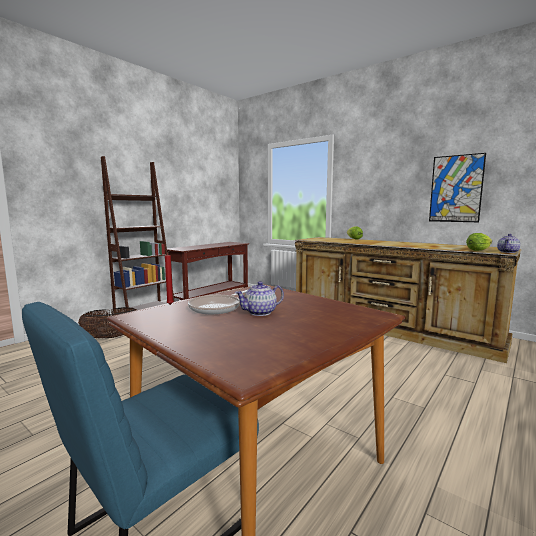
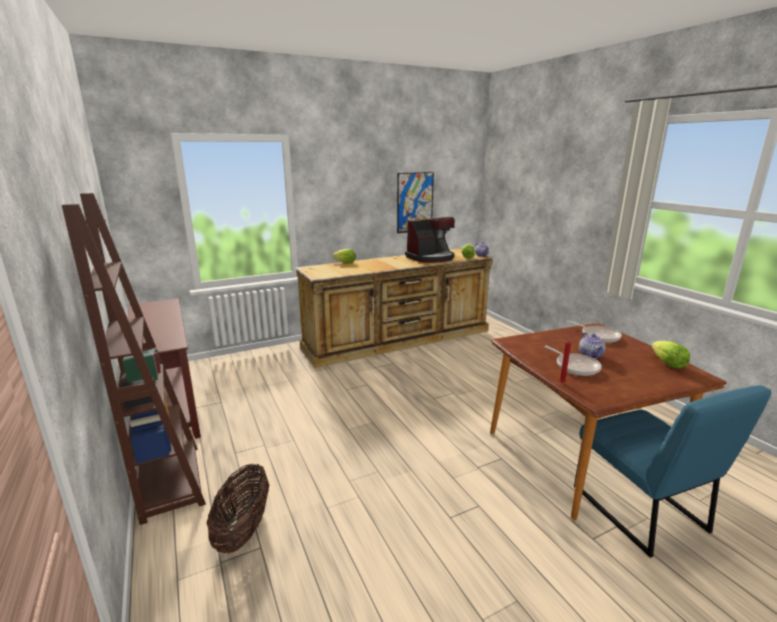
camera: 65 degrees left, 10 degrees up
none -> coffee machine [405,217,455,263]
none -> frying pan [567,321,622,343]
none -> lettuce [651,341,690,368]

